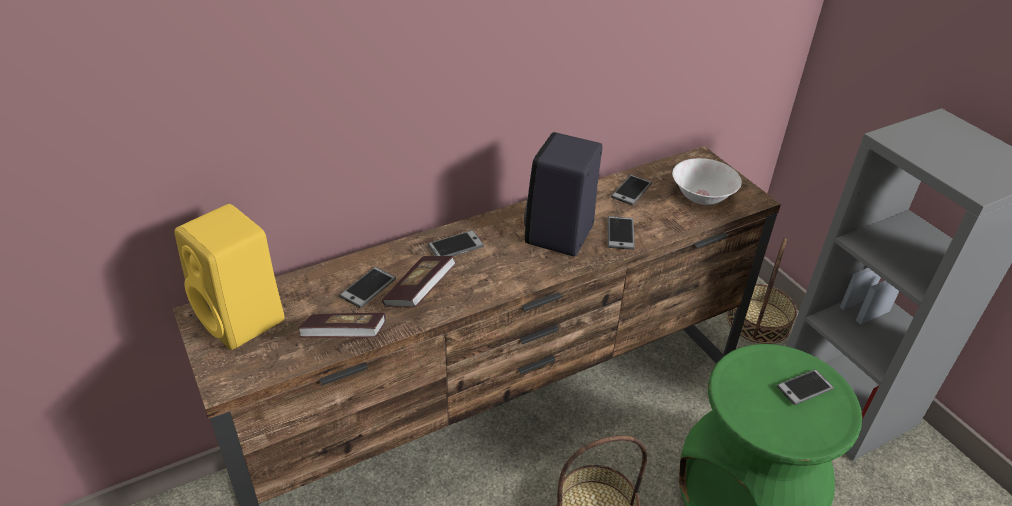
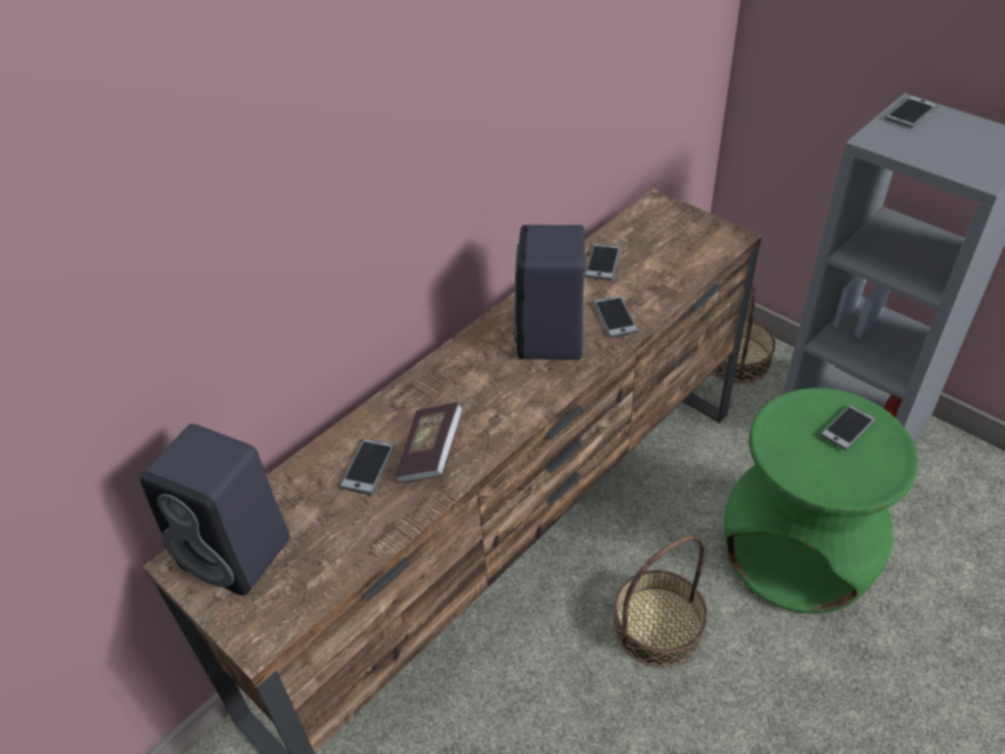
camera: 15 degrees left, 5 degrees up
yellow speaker [175,204,285,350] -> black speaker [140,424,290,596]
book [298,313,386,338] -> none
phone [428,230,484,256] -> phone moved to [885,96,938,128]
white bowl [672,158,742,205] -> none

